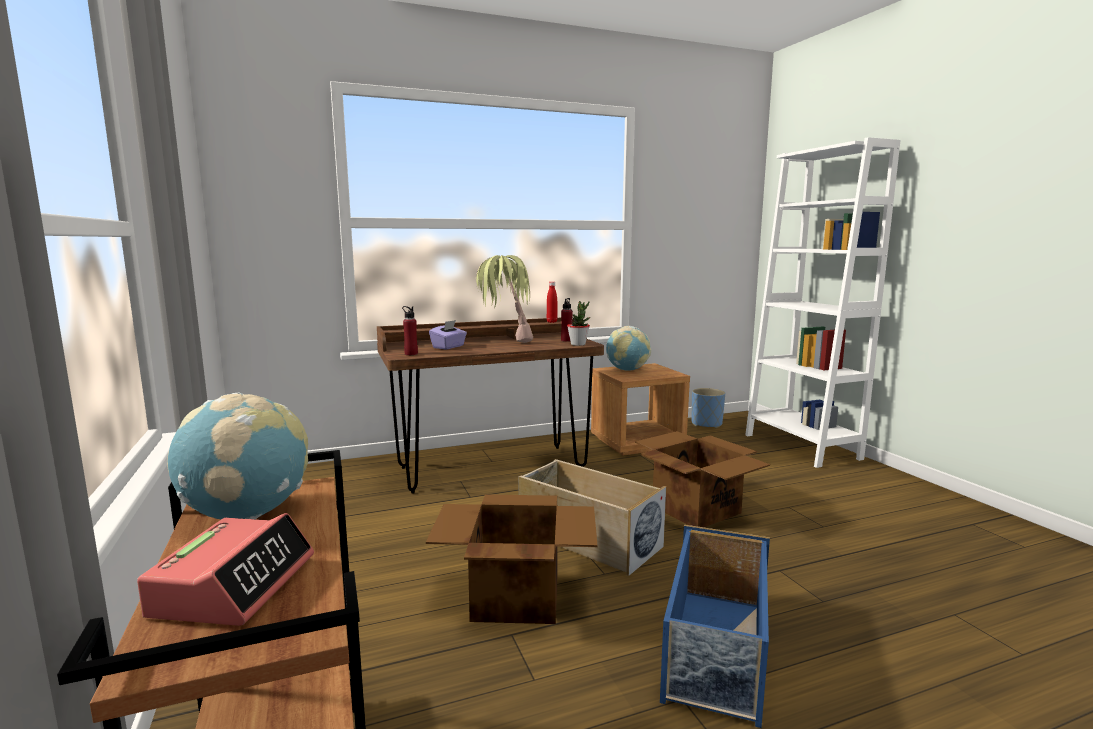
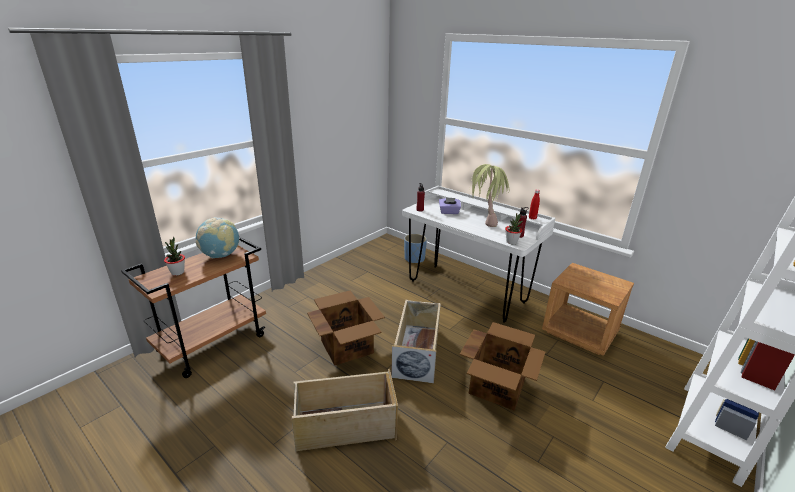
camera: 60 degrees right, 15 degrees up
alarm clock [137,513,314,626] -> potted plant [164,236,185,276]
brown desk [377,318,604,494] -> white desk [402,186,555,323]
globe [606,326,651,371] -> none
blue storage box [660,525,770,728] -> beige storage box [292,369,398,451]
blue planter [692,388,725,428] -> blue planter moved to [404,234,427,263]

